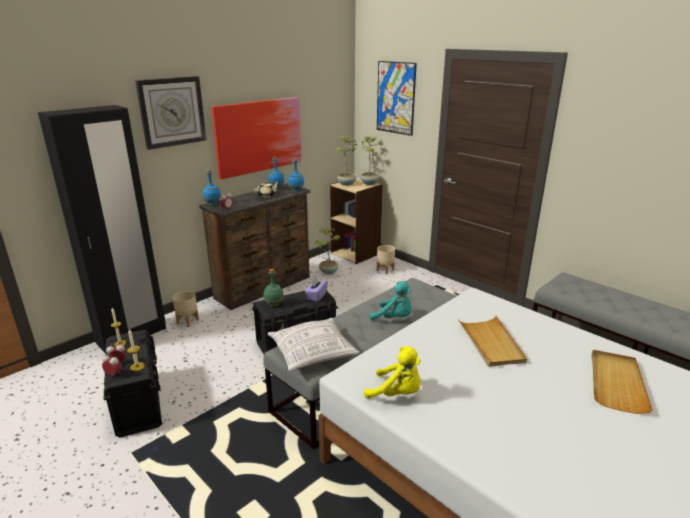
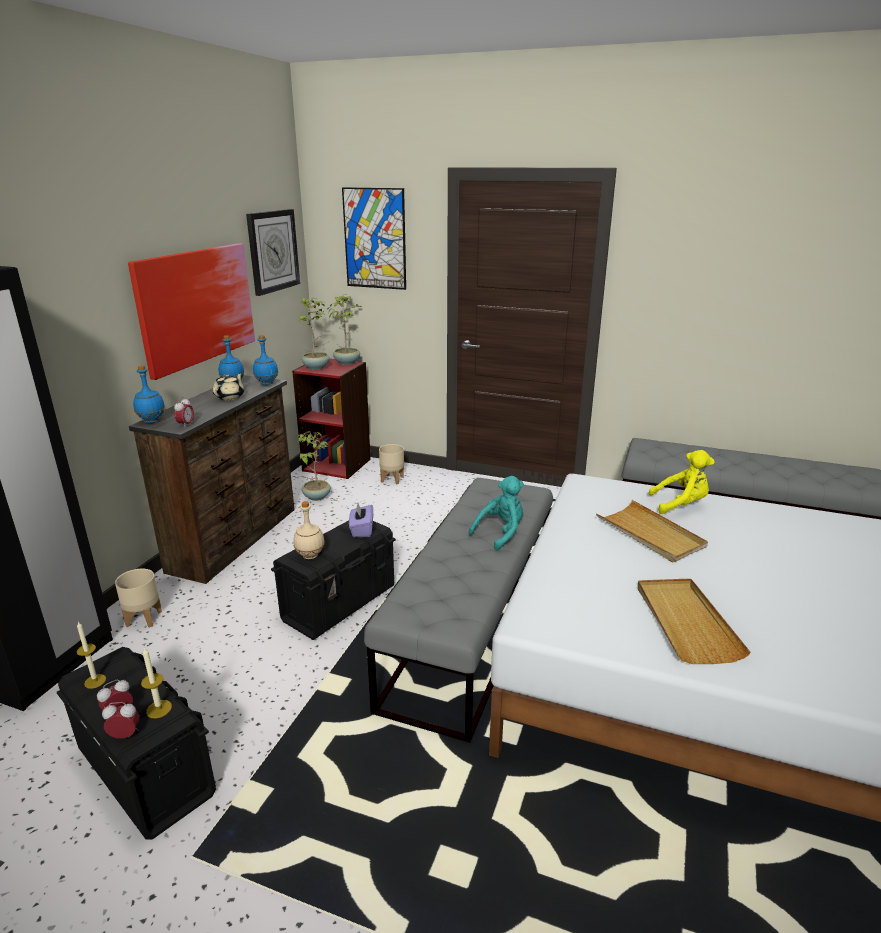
camera: 25 degrees left, 0 degrees up
wall clock [135,76,206,150] -> wall clock moved to [246,209,300,296]
green bottle [263,269,284,307] -> beige bottle [293,501,325,559]
pillow [268,318,360,371] -> none
beige bookcase [330,177,383,264] -> red bookcase [292,359,371,479]
yellow plush toy [364,346,421,399] -> yellow plush toy moved to [648,450,715,514]
turquoise plush toy [370,281,411,321] -> turquoise plush toy turned 45 degrees counterclockwise [469,476,524,551]
beige tray [591,350,653,414] -> beige tray moved to [638,579,751,664]

